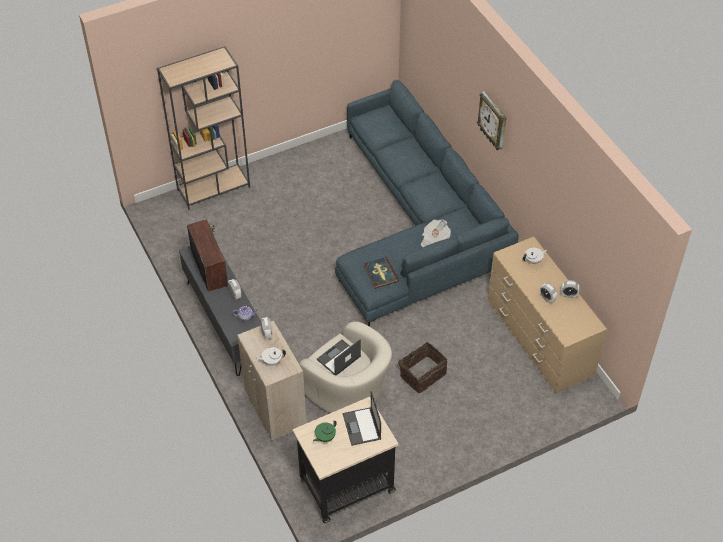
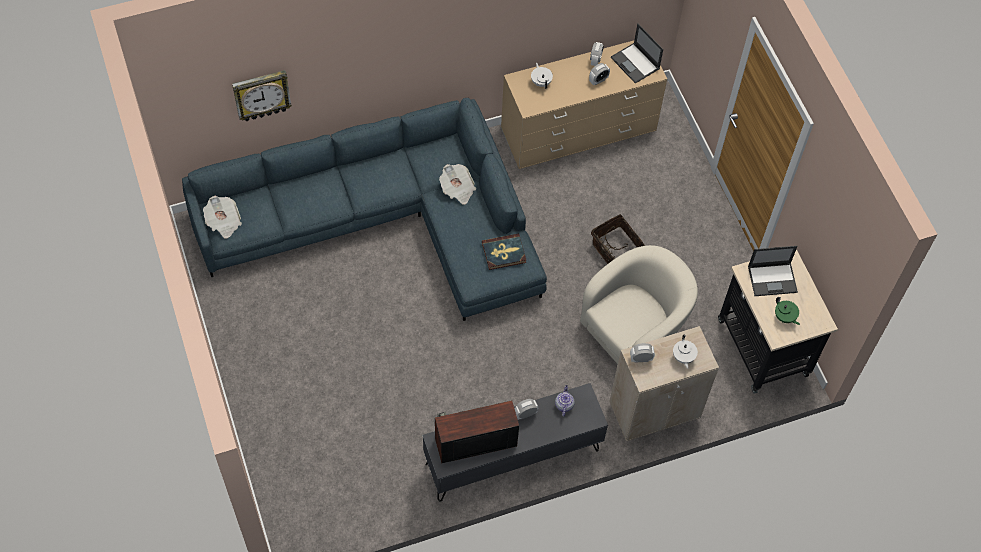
camera: 85 degrees left, 10 degrees up
bookcase [157,46,250,210] -> none
laptop [317,339,361,376] -> laptop moved to [611,23,663,83]
wall clock [477,91,506,150] -> wall clock moved to [232,70,292,121]
none -> newspaper [203,196,242,239]

